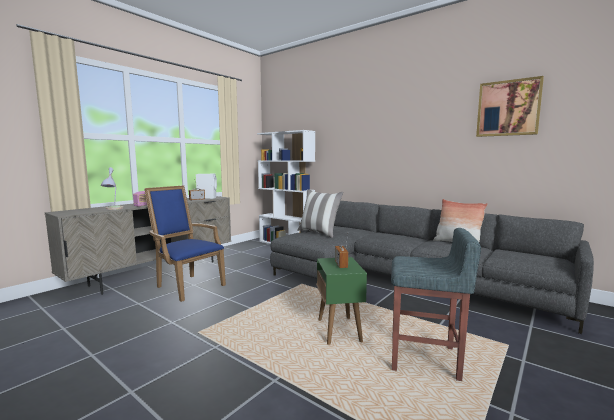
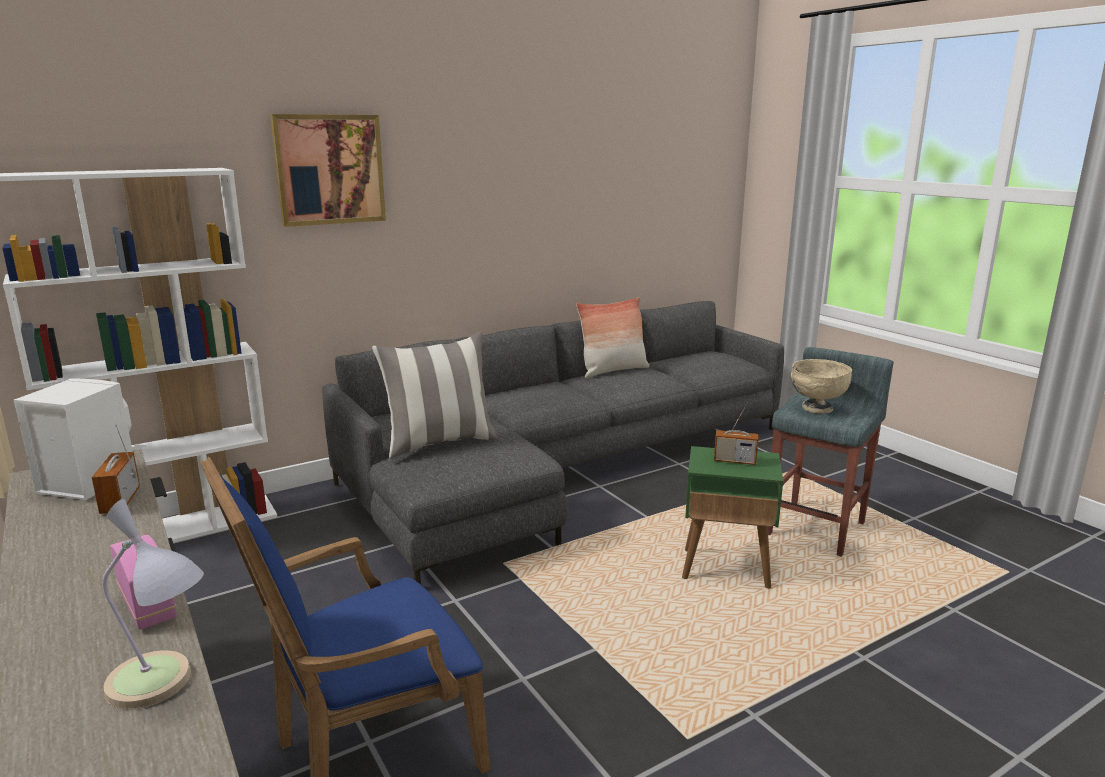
camera: 70 degrees left, 10 degrees up
picture [476,76,544,137] -> picture moved to [270,114,386,227]
none -> beige bowl [791,359,852,414]

